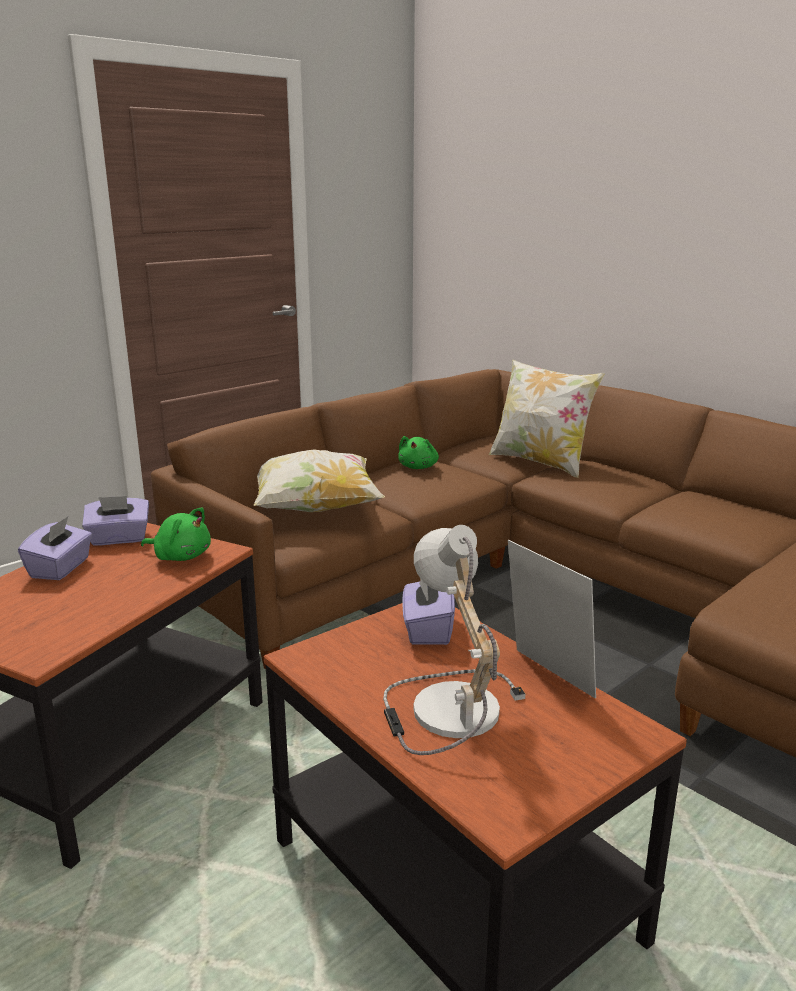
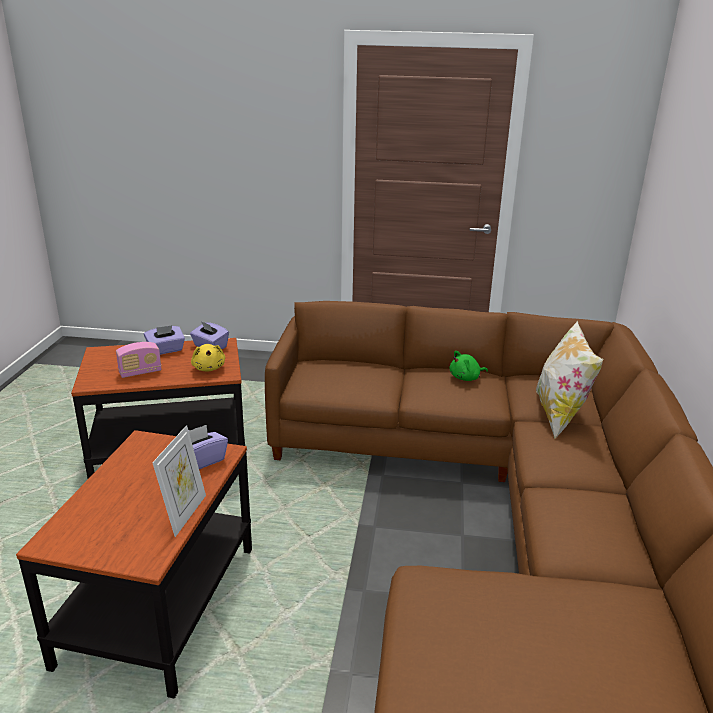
camera: 50 degrees right, 5 degrees up
green plush toy [141,507,211,561] -> yellow plush toy [191,344,225,372]
pillow [253,449,385,512] -> none
table lamp [383,525,525,755] -> none
none -> radio [116,342,162,378]

